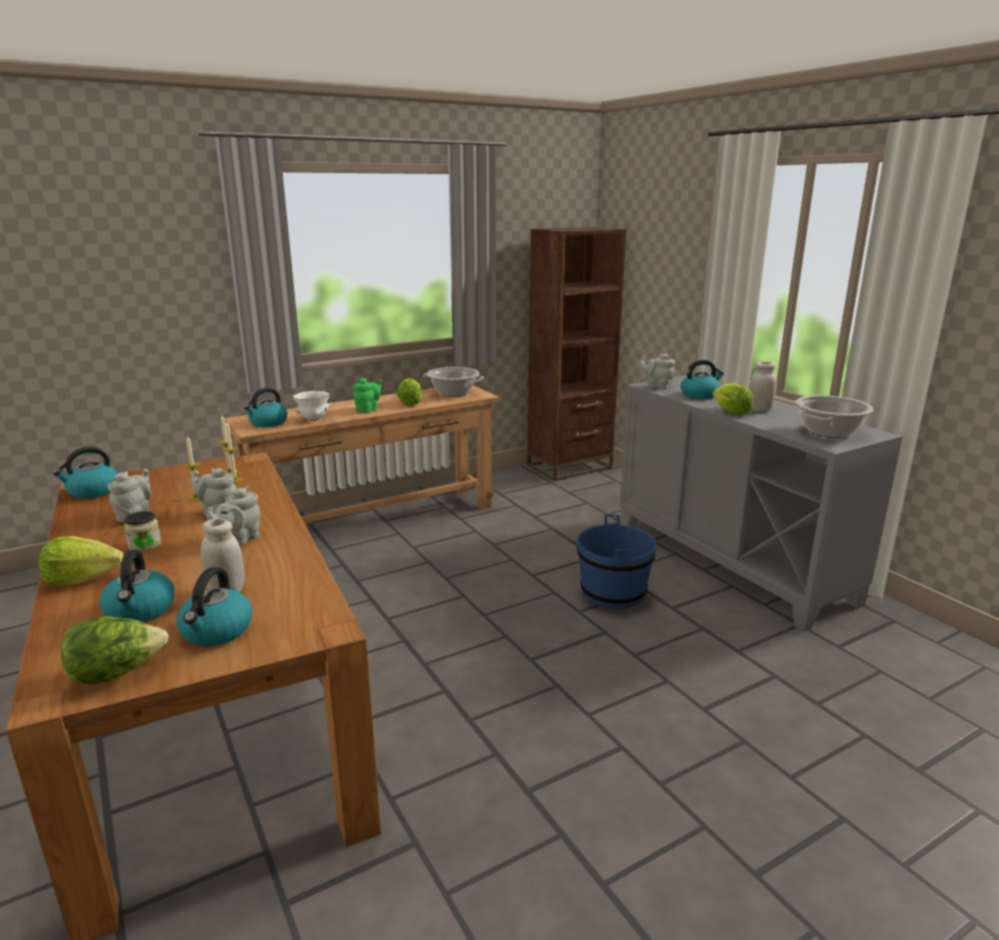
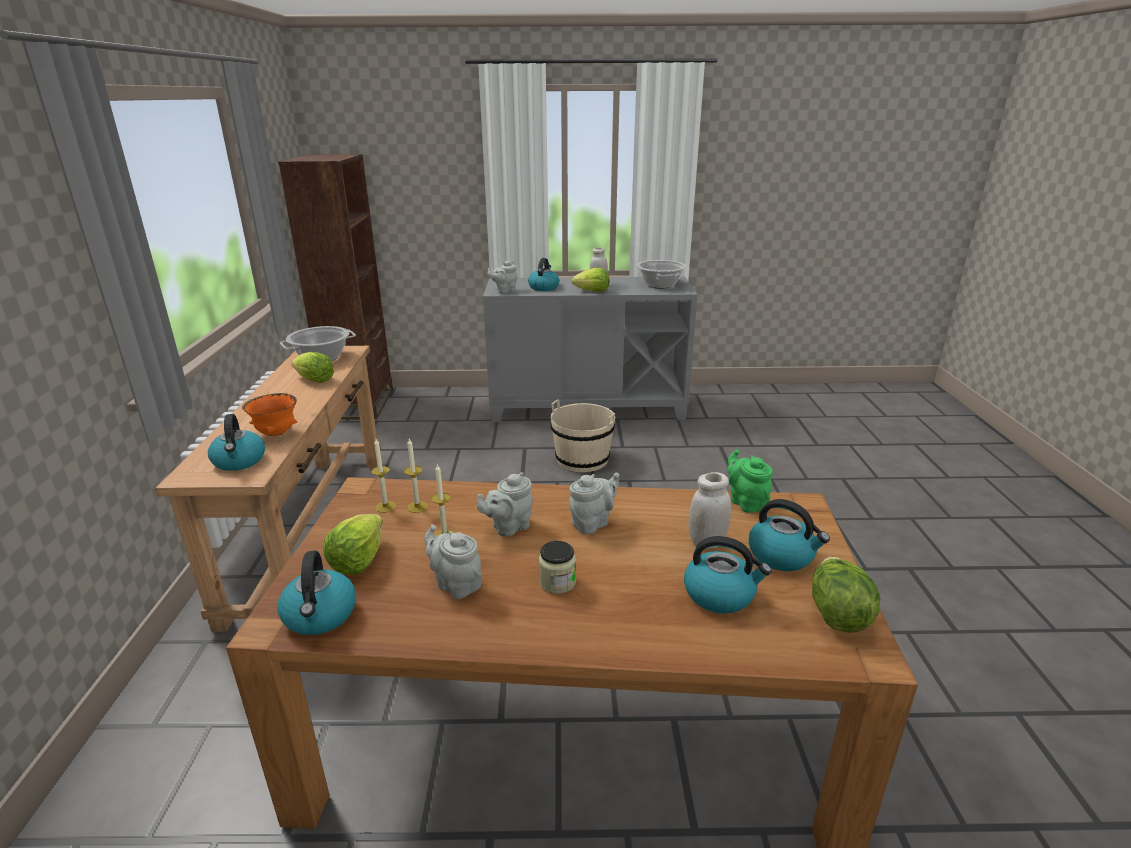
camera: 60 degrees left, 5 degrees up
lettuce [39,536,124,586] -> lettuce moved to [323,514,383,574]
grey teapot [207,486,260,545] -> grey teapot turned 105 degrees counterclockwise [569,473,619,534]
white bowl [292,389,332,420] -> orange bowl [242,393,297,436]
green teapot [353,378,382,413] -> green teapot moved to [727,449,773,513]
blue bucket [577,514,656,609] -> beige bucket [551,400,615,472]

